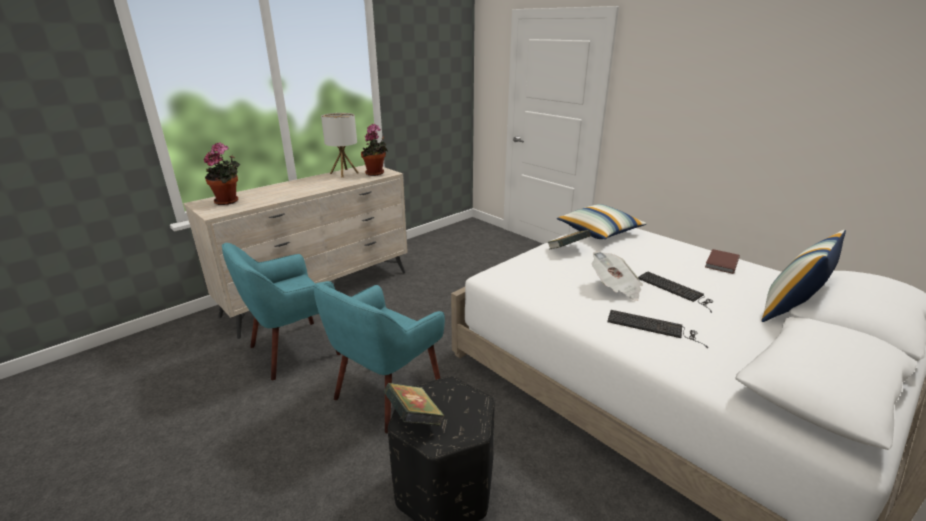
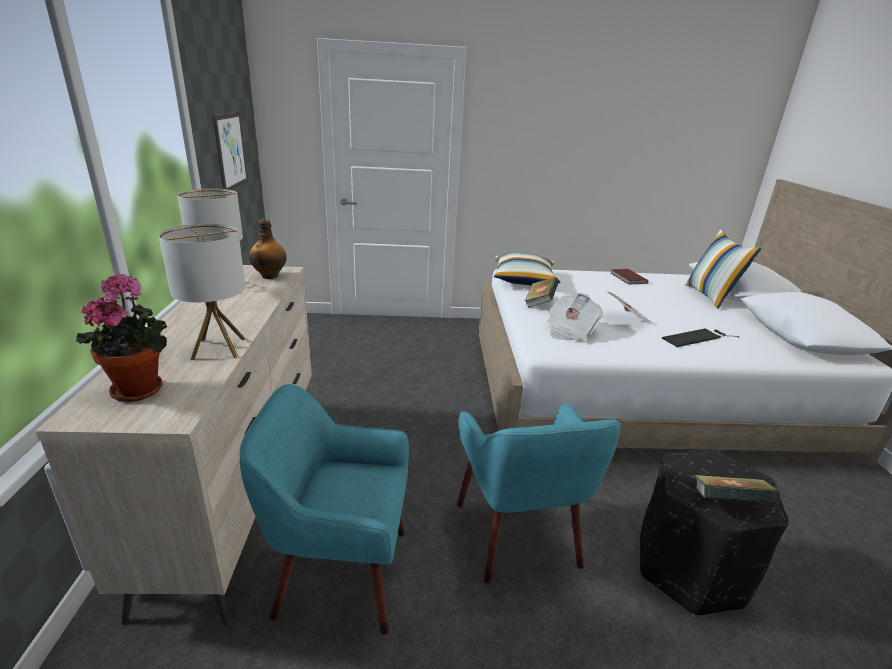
camera: 50 degrees left, 0 degrees up
turquoise armchair [222,243,341,380] -> turquoise armchair turned 90 degrees clockwise [240,384,409,635]
potted plant [361,124,388,176] -> bottle [249,219,287,279]
keyboard [638,271,713,313] -> none
none -> table lamp [159,224,246,360]
none -> picture [212,112,248,190]
none -> newspaper [548,293,603,340]

